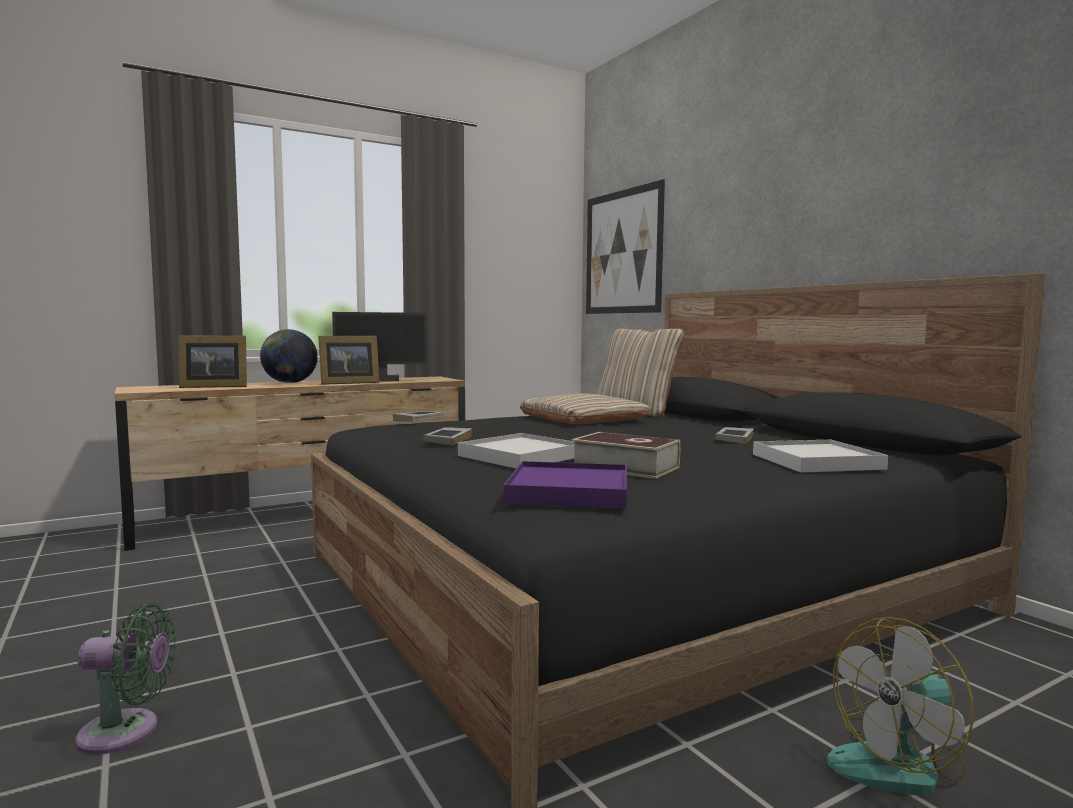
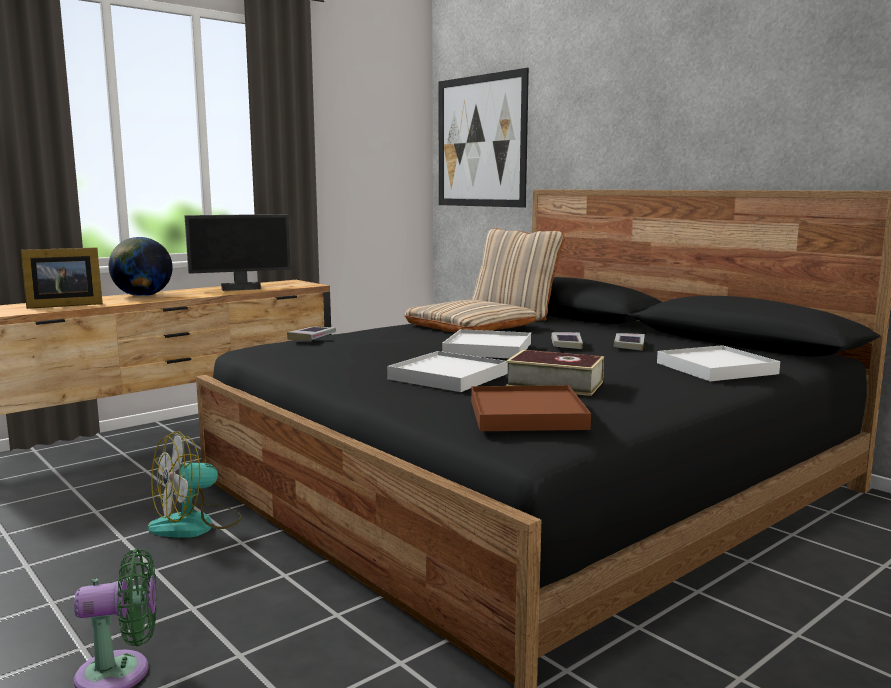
camera: 10 degrees left, 5 degrees up
picture frame [318,336,380,385] -> none
book [423,427,472,445] -> book moved to [551,332,583,349]
purple tray [504,461,627,508] -> brown tray [471,385,591,431]
fan [827,617,974,796] -> fan moved to [148,431,243,538]
none -> white tray [442,329,531,359]

